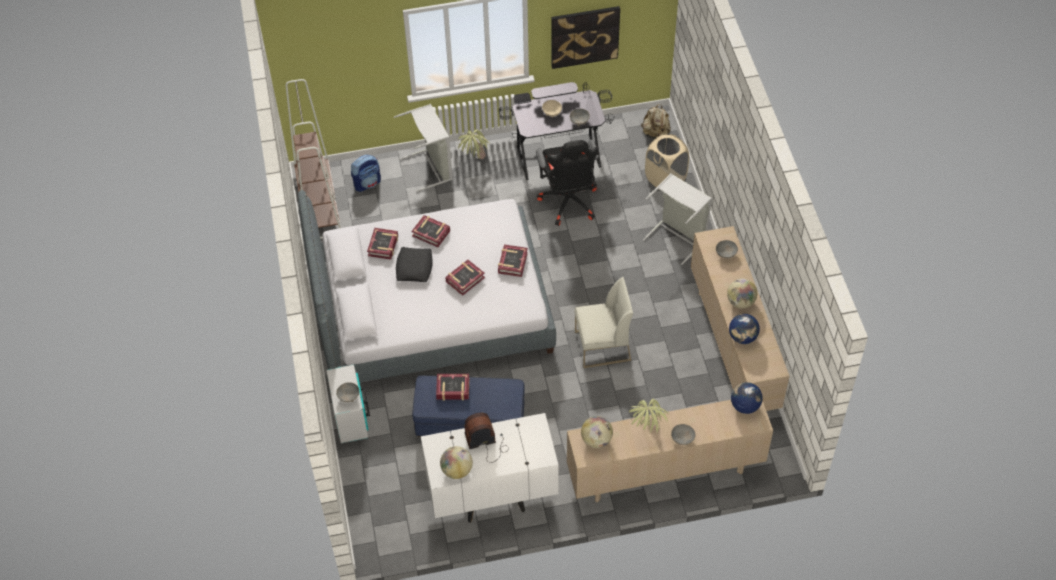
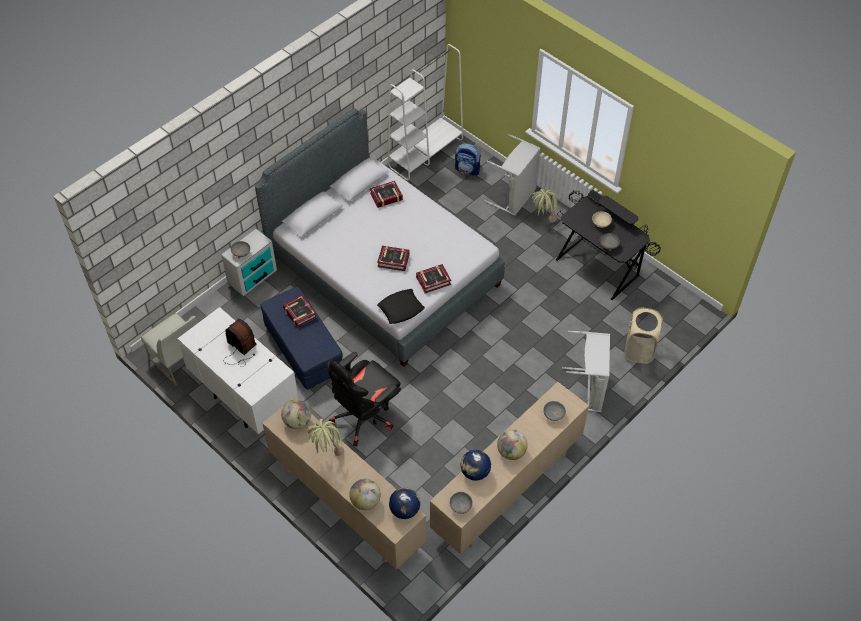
camera: 55 degrees right, 0 degrees up
brown clothes rack [286,79,341,239] -> white clothes rack [388,44,463,180]
black pillow [396,247,433,282] -> black pillow moved to [377,289,425,324]
book [412,215,450,247] -> none
globe [440,446,473,479] -> globe moved to [349,479,381,510]
black office chair [536,139,599,226] -> black office chair moved to [327,352,401,446]
picture [551,6,620,69] -> none
white chair [574,277,633,368] -> white chair moved to [141,313,197,386]
beige backpack [641,104,671,139] -> none
grey bowl [671,424,696,445] -> grey bowl moved to [449,492,473,514]

